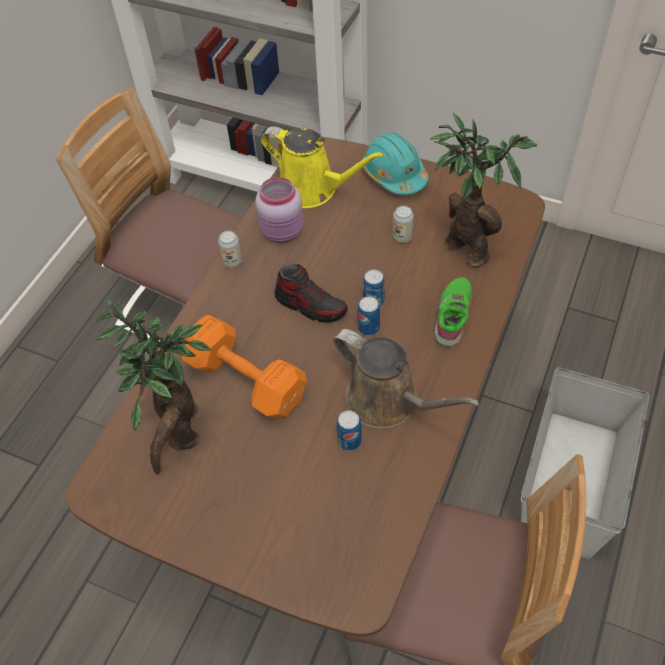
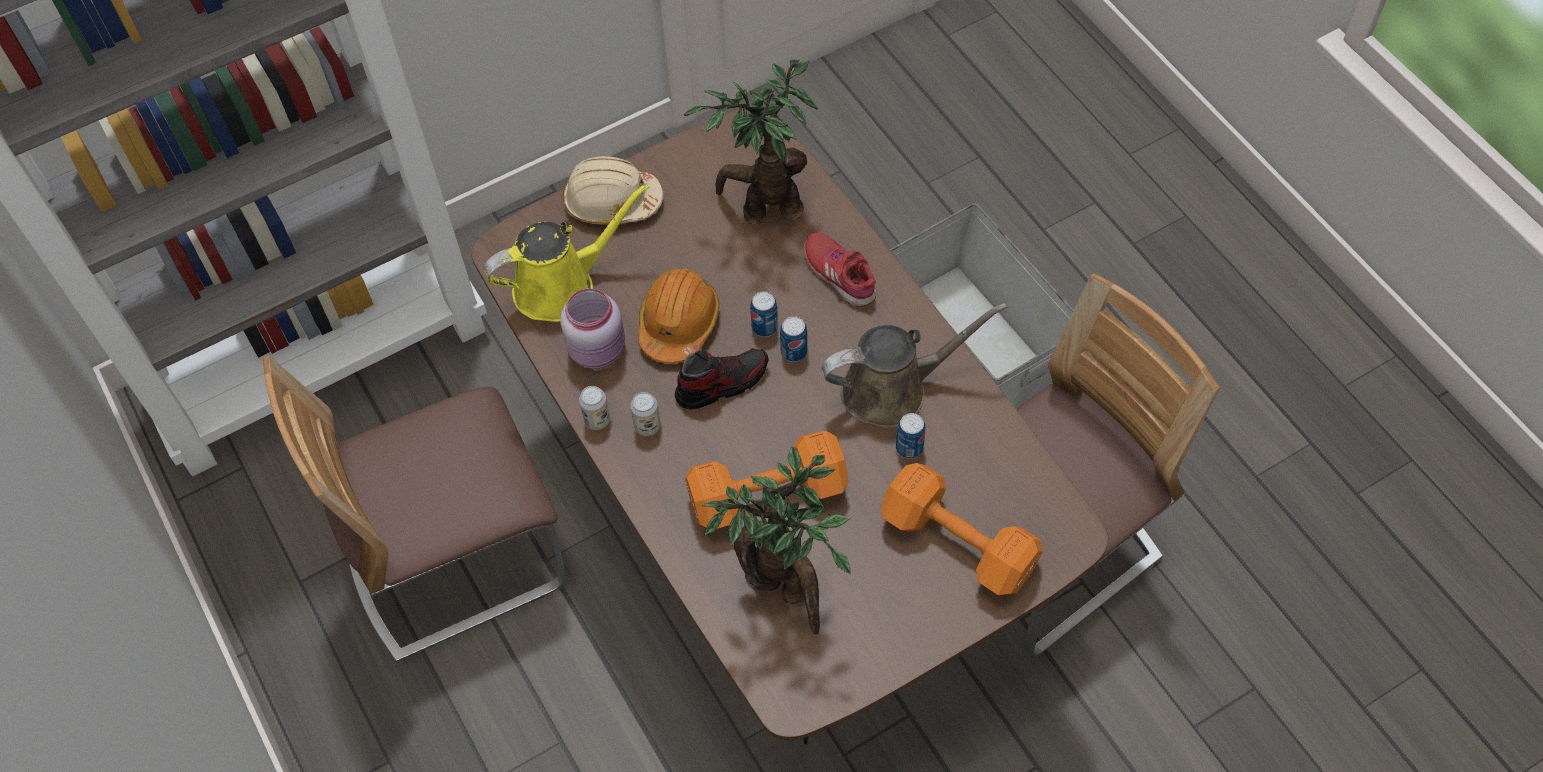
camera: 55 degrees left, 5 degrees up
turquoise hard hat [362,132,429,195] -> beige hard hat [563,156,663,225]
can [393,206,414,243] -> can moved to [630,392,661,436]
green shoe [434,277,473,347] -> red shoe [803,233,876,307]
none -> orange hard hat [638,269,720,364]
none -> orange dumbbell [881,463,1043,595]

